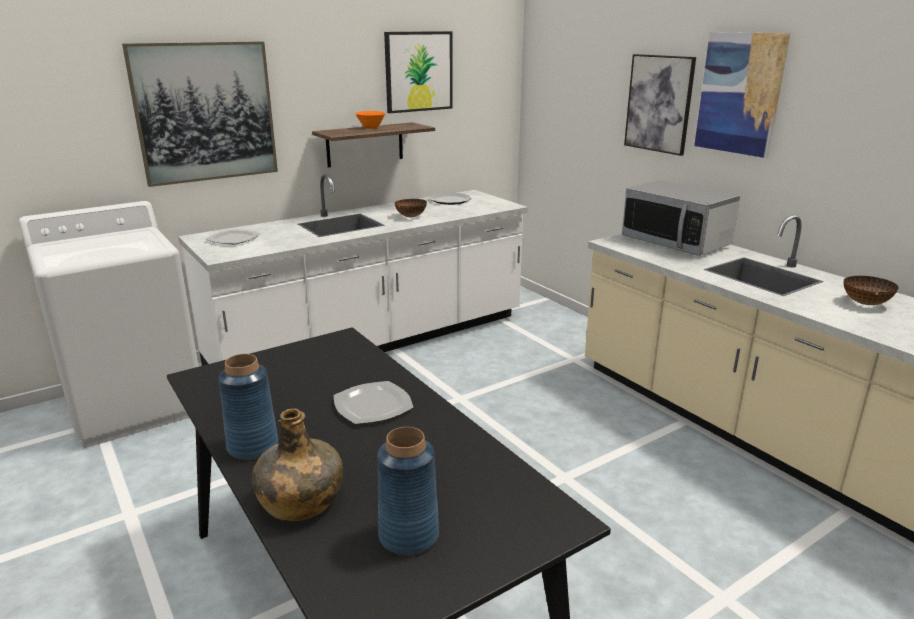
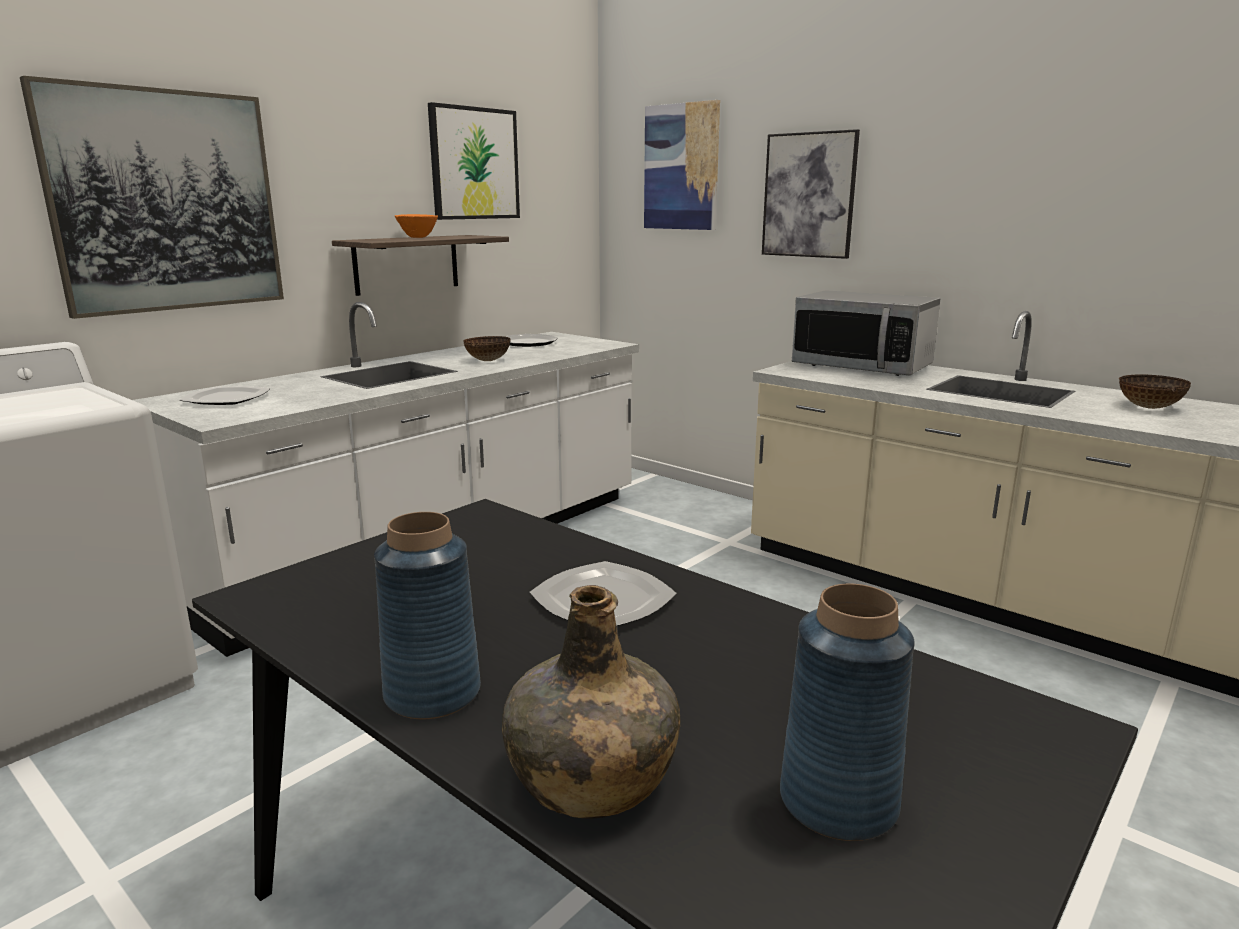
camera: 15 degrees left, 5 degrees down
picture [694,32,790,158] -> picture moved to [644,100,720,230]

